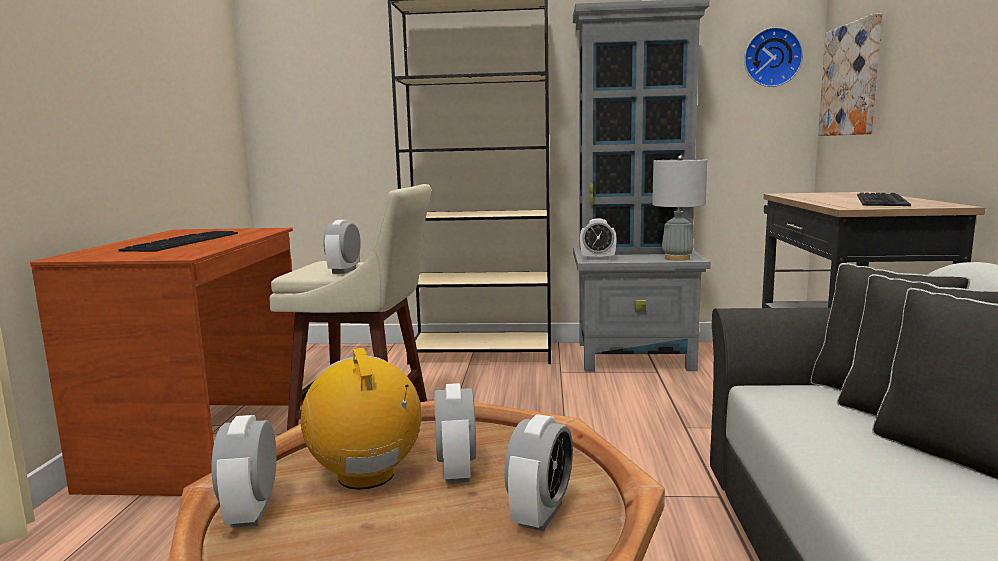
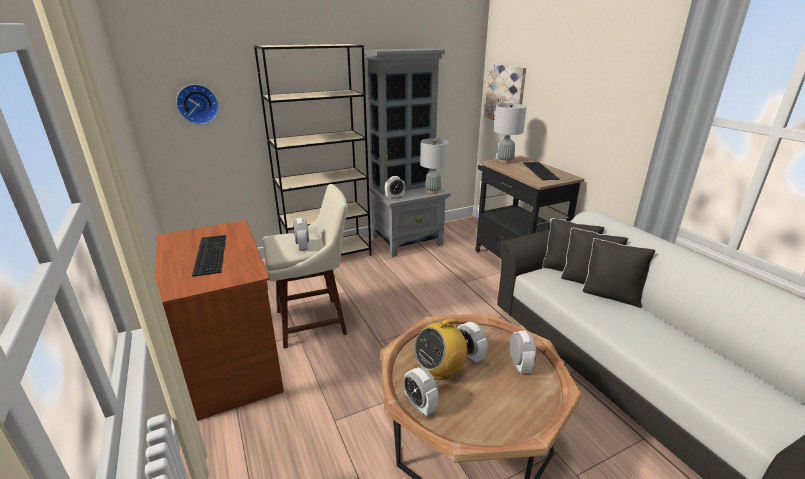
camera: 30 degrees left, 15 degrees up
radio [301,348,421,489] -> radio turned 75 degrees counterclockwise [414,316,467,380]
wall clock [744,27,803,87] -> wall clock moved to [176,84,219,125]
none -> grey table lamp [494,103,527,164]

